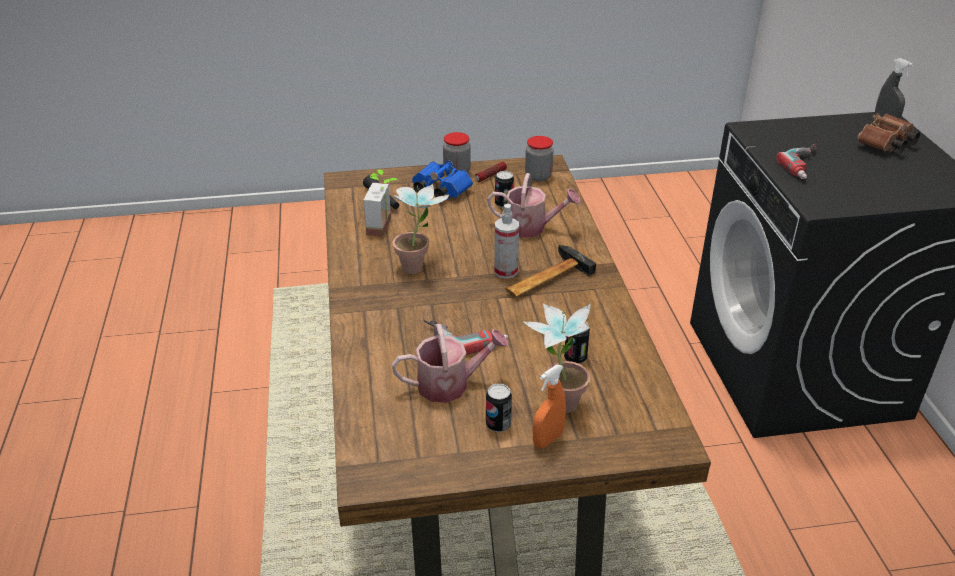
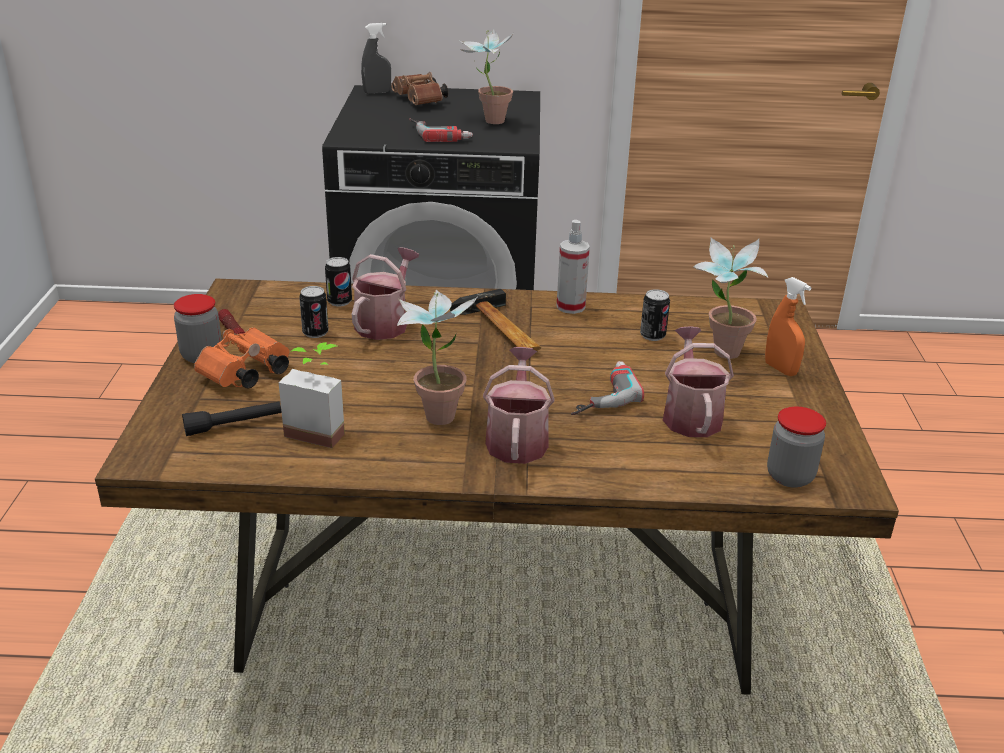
camera: 80 degrees left, 5 degrees down
blue binoculars [412,160,473,200] -> orange binoculars [194,327,289,389]
can [486,383,512,432] -> can moved to [325,257,352,306]
spray bottle [494,204,519,279] -> spray bottle moved to [557,220,590,314]
jar [525,136,554,181] -> jar moved to [767,407,826,488]
none -> potted plant [460,29,513,124]
none -> watering can [483,347,555,464]

